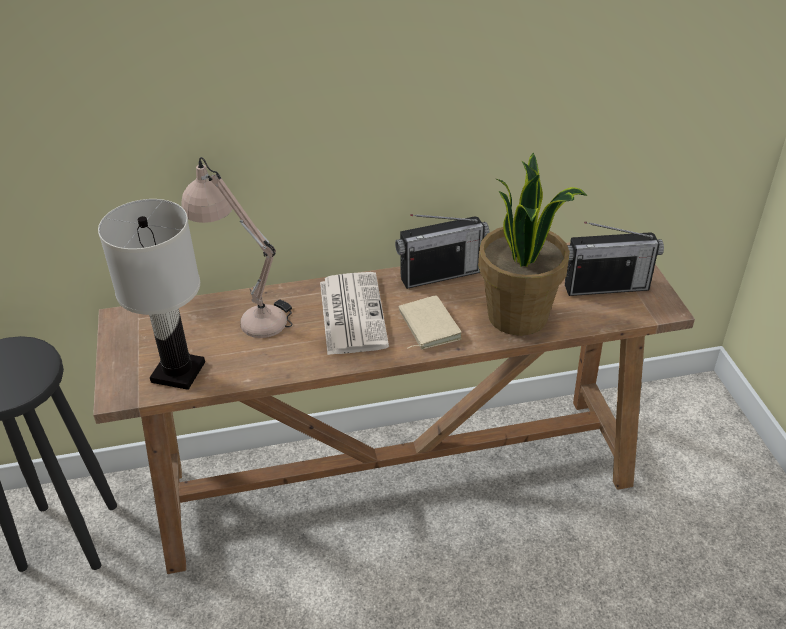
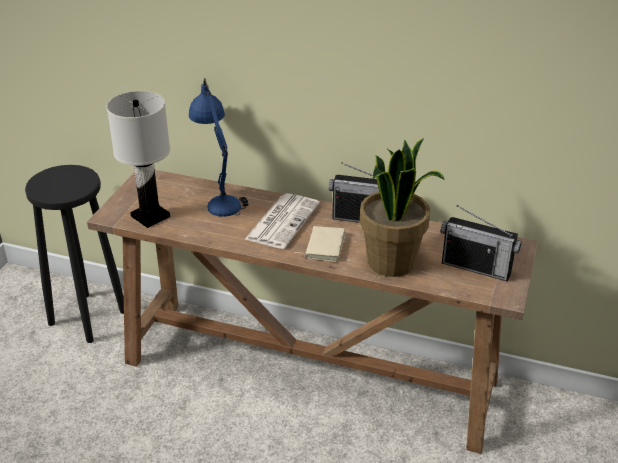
camera: 30 degrees right, 5 degrees down
beige table lamp [181,157,292,338] -> blue table lamp [189,78,248,217]

